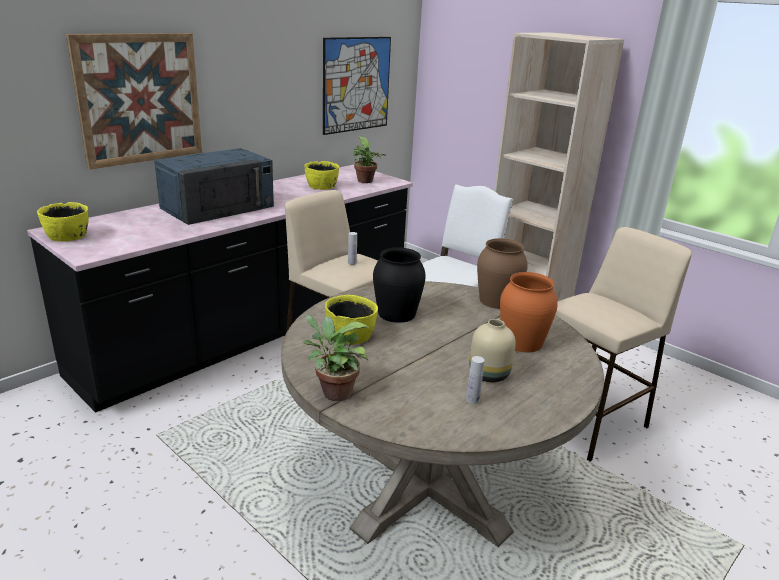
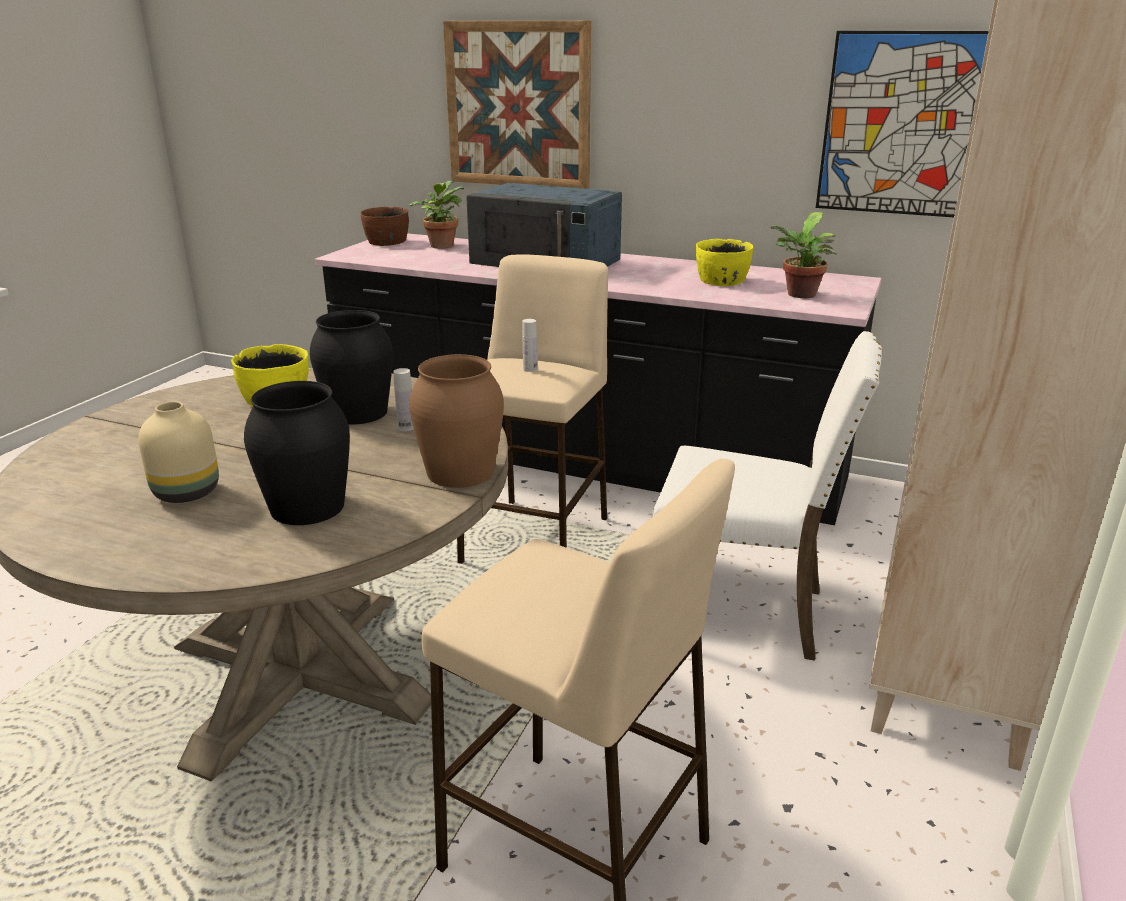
camera: 70 degrees right, 0 degrees up
yellow bowl [37,202,89,242] -> brown bowl [360,207,409,246]
potted plant [303,315,369,401] -> potted plant moved to [409,180,464,249]
white bottle [466,356,485,404] -> white bottle moved to [393,368,414,431]
orange vase [500,272,558,352] -> black vase [244,381,350,525]

